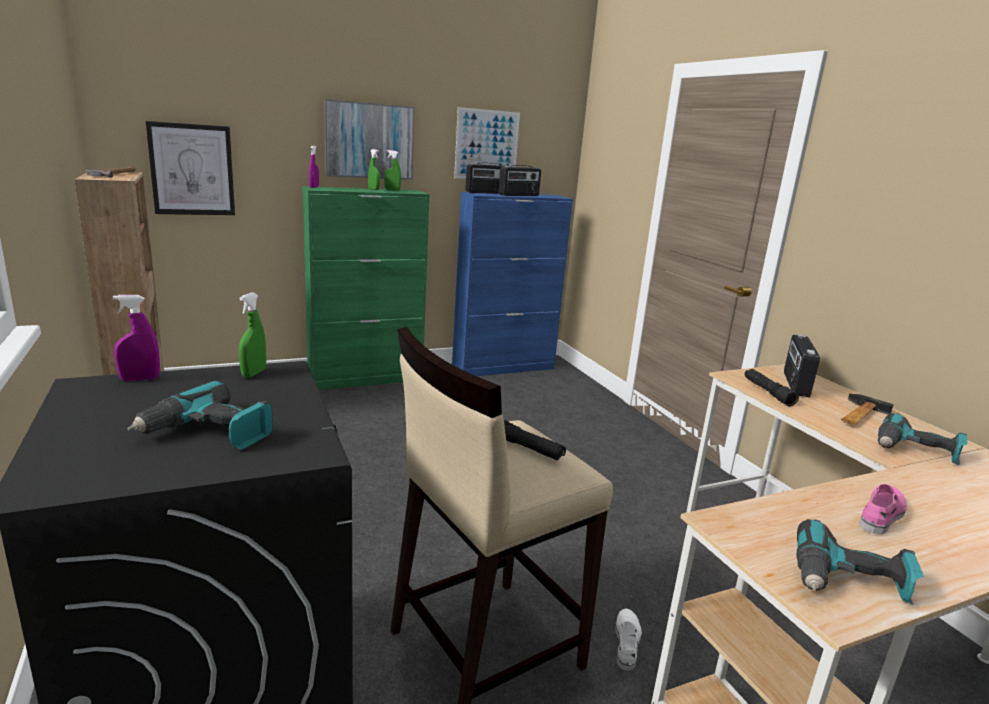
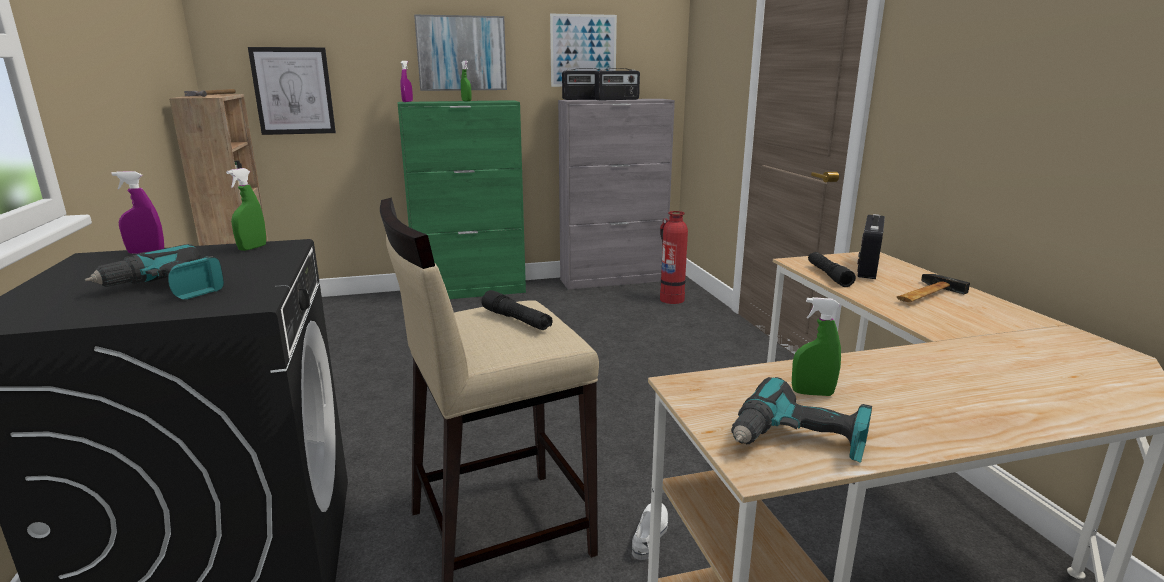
camera: 10 degrees right, 0 degrees up
green spray bottle [384,150,401,191] -> green spray bottle moved to [792,297,841,396]
blue cabinet [452,192,573,376] -> grey cabinet [558,99,675,290]
pink shoe [860,484,907,534] -> none
power drill [878,413,967,465] -> none
none -> fire extinguisher [660,211,688,304]

